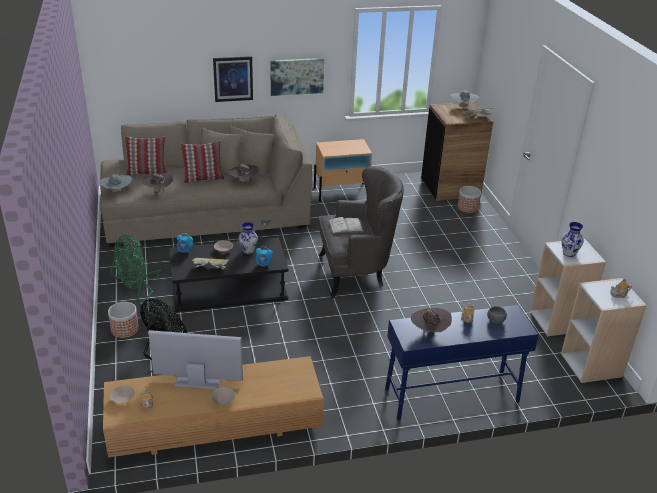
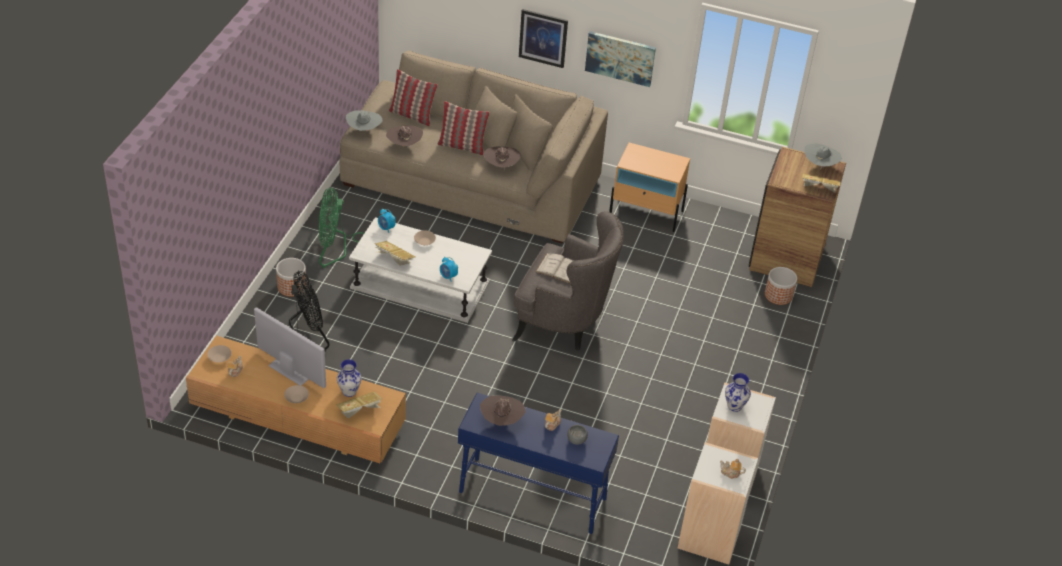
camera: 30 degrees right, 10 degrees up
black coffee table [169,238,289,312] -> white coffee table [349,217,492,323]
vase [238,222,258,254] -> vase moved to [337,359,361,397]
none -> book [336,392,383,419]

